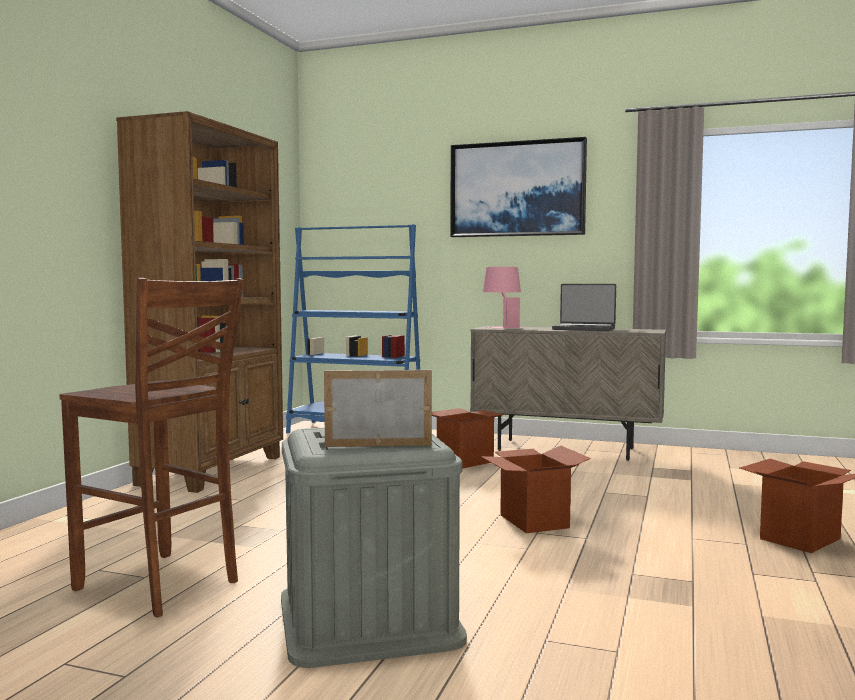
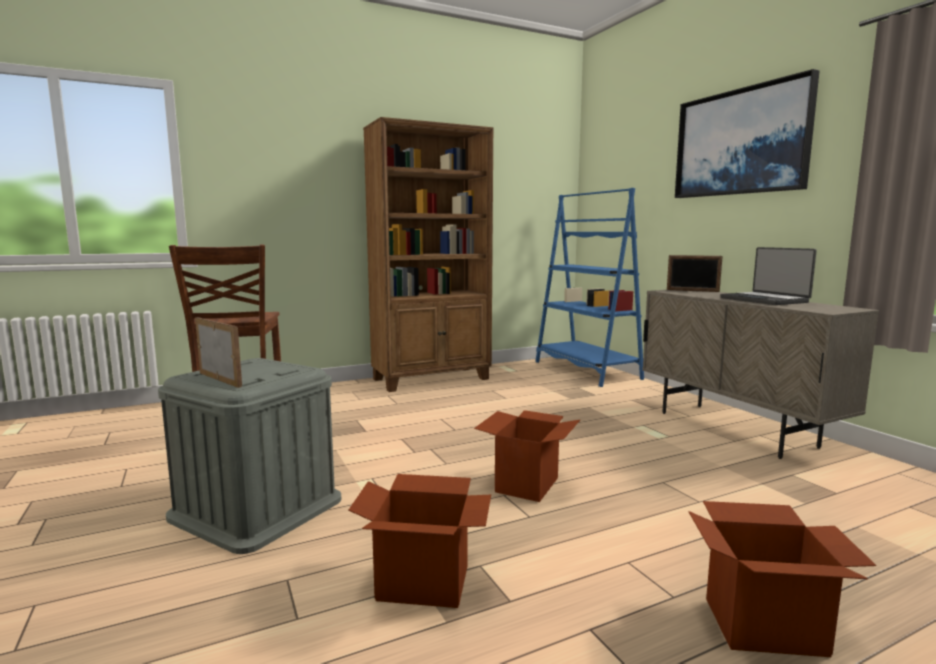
camera: 45 degrees right, 5 degrees up
cardboard box [432,408,505,469] -> cardboard box moved to [348,474,491,608]
pink table lamp [483,267,526,329] -> picture frame [667,255,723,292]

